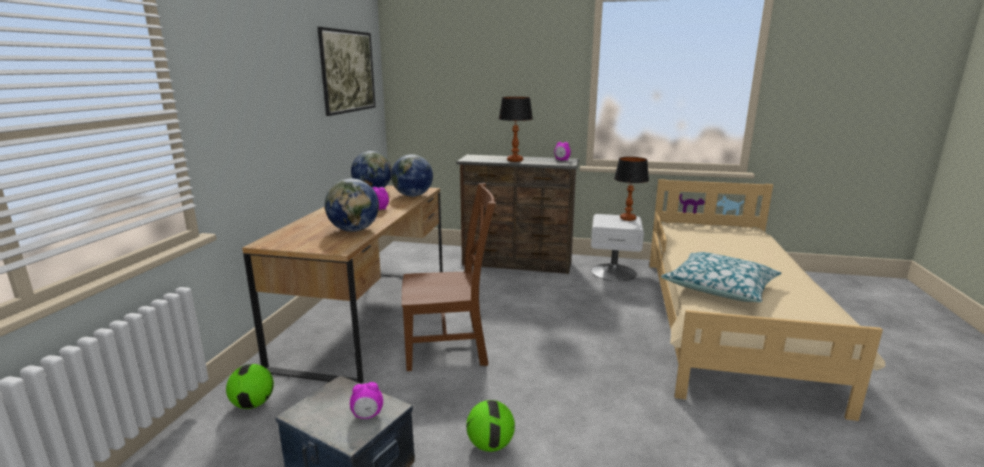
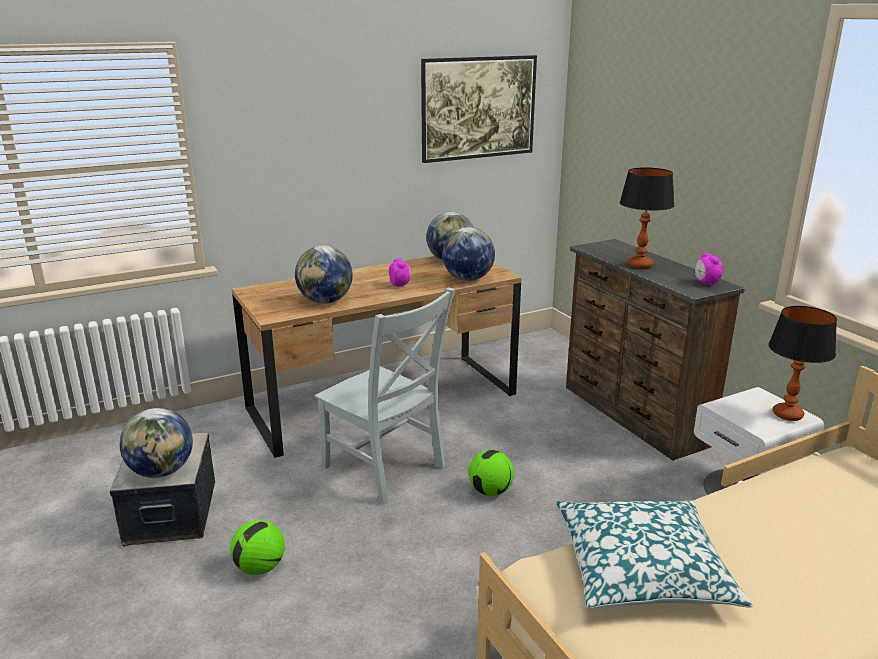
camera: 50 degrees right, 5 degrees up
football [226,364,274,409] -> football moved to [469,450,514,496]
alarm clock [350,382,383,419] -> globe [120,408,193,478]
brown chair [402,183,496,371] -> grey chair [315,288,455,505]

